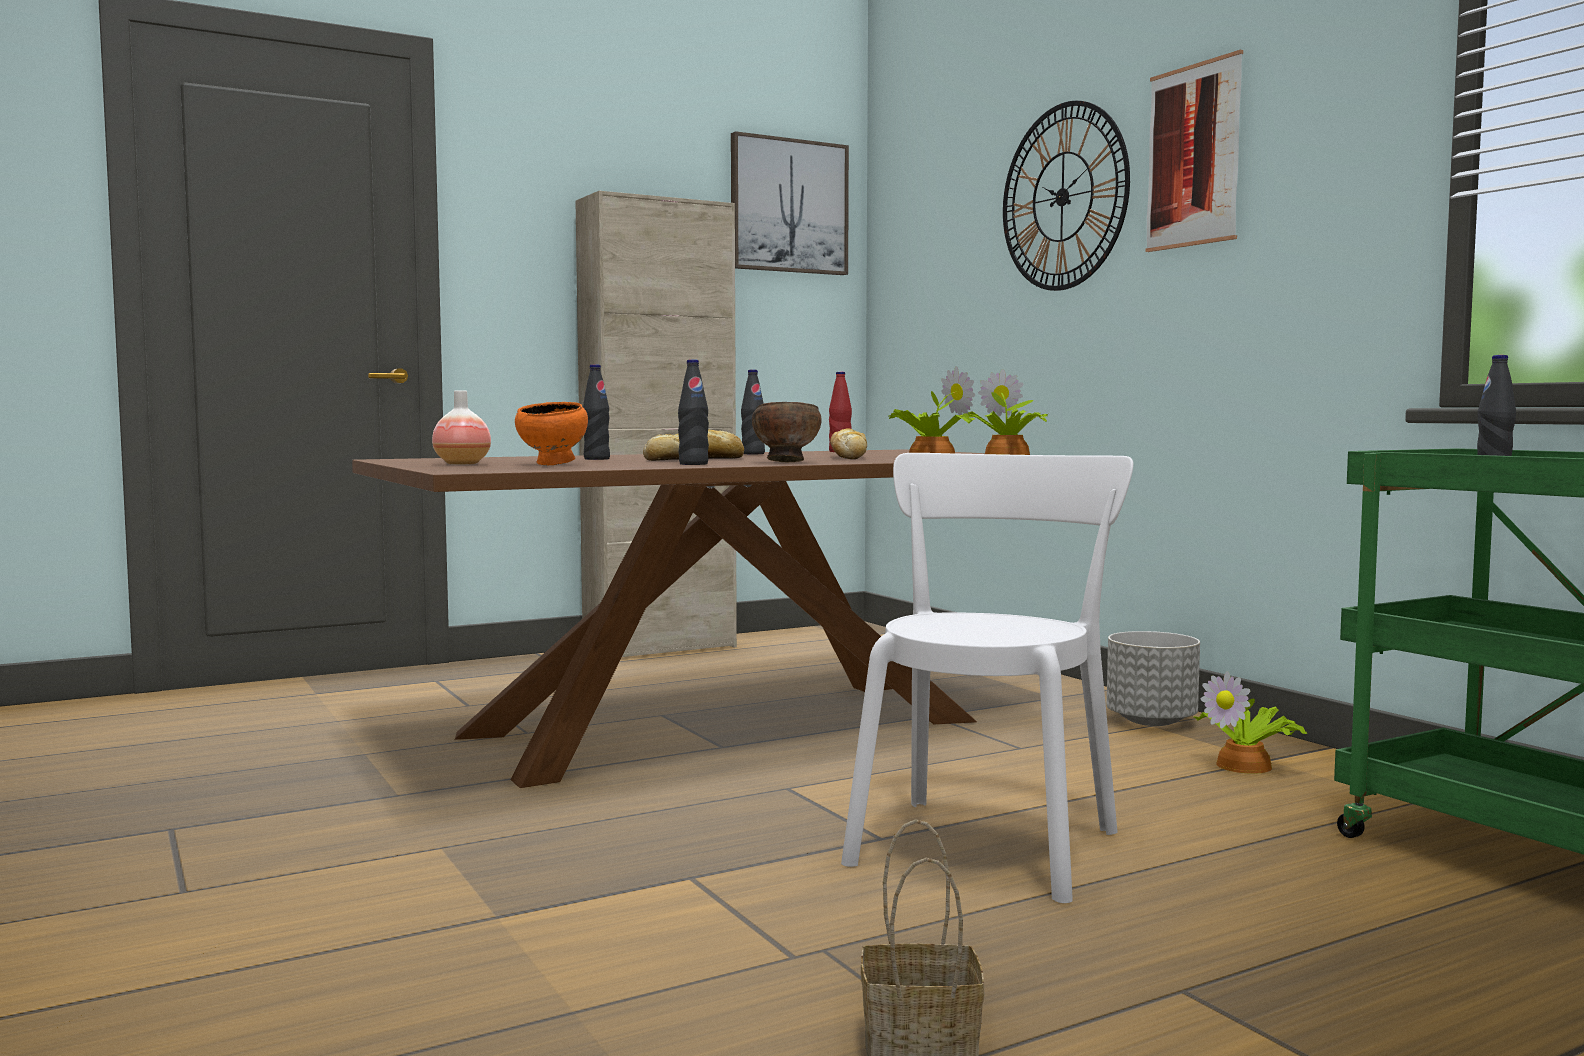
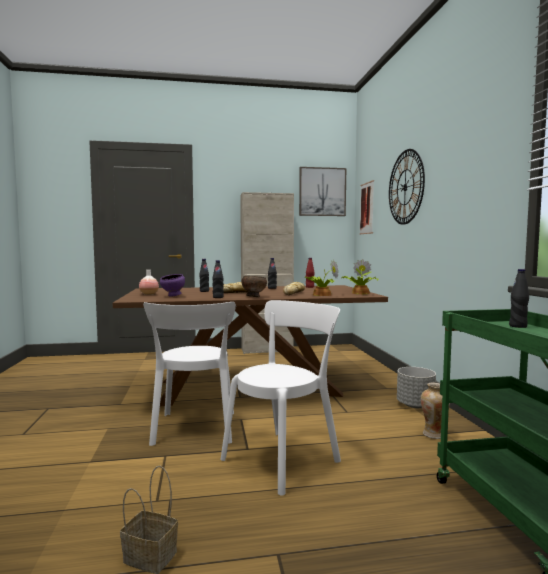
camera: 20 degrees right, 0 degrees up
orange bowl [515,402,588,465] -> purple bowl [160,274,185,297]
picture [1146,50,1243,252] -> picture moved to [359,180,374,234]
potted plant [1194,671,1307,774] -> vase [421,383,450,439]
none -> white chair [143,302,236,446]

